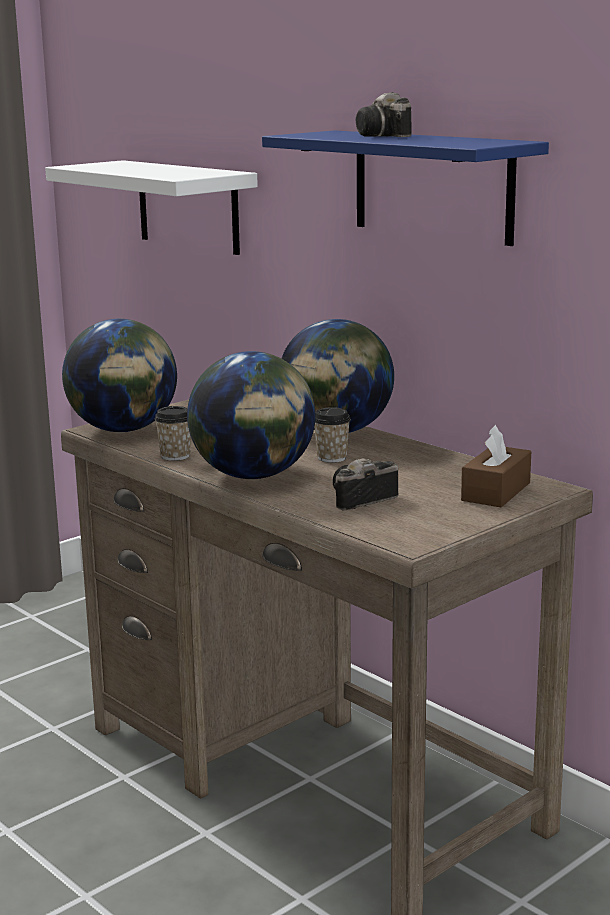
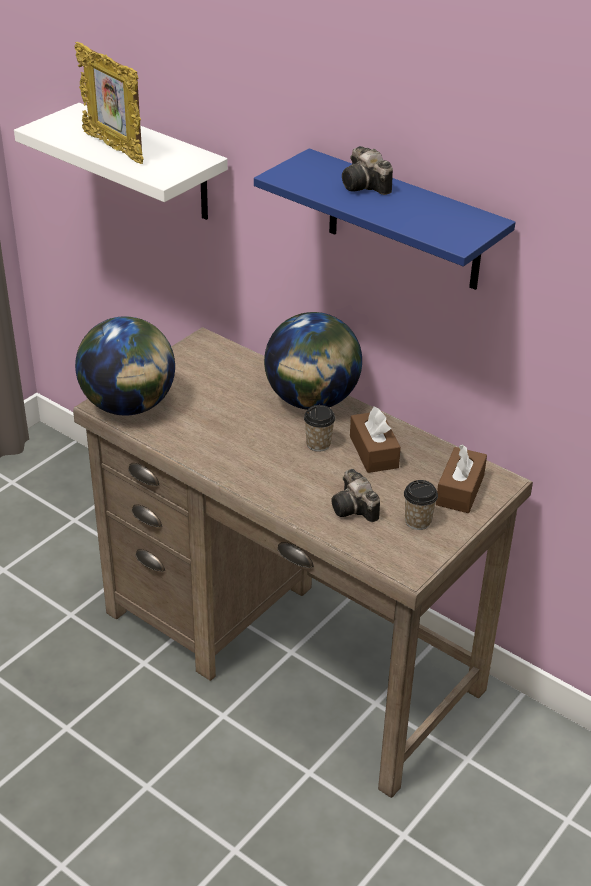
camera: 10 degrees left, 20 degrees up
cup [155,406,191,461] -> cup moved to [404,480,438,530]
globe [187,351,316,479] -> none
camera [333,459,398,510] -> camera turned 75 degrees counterclockwise [331,469,380,522]
none -> picture frame [75,42,143,164]
none -> brown tissue box [350,407,401,473]

